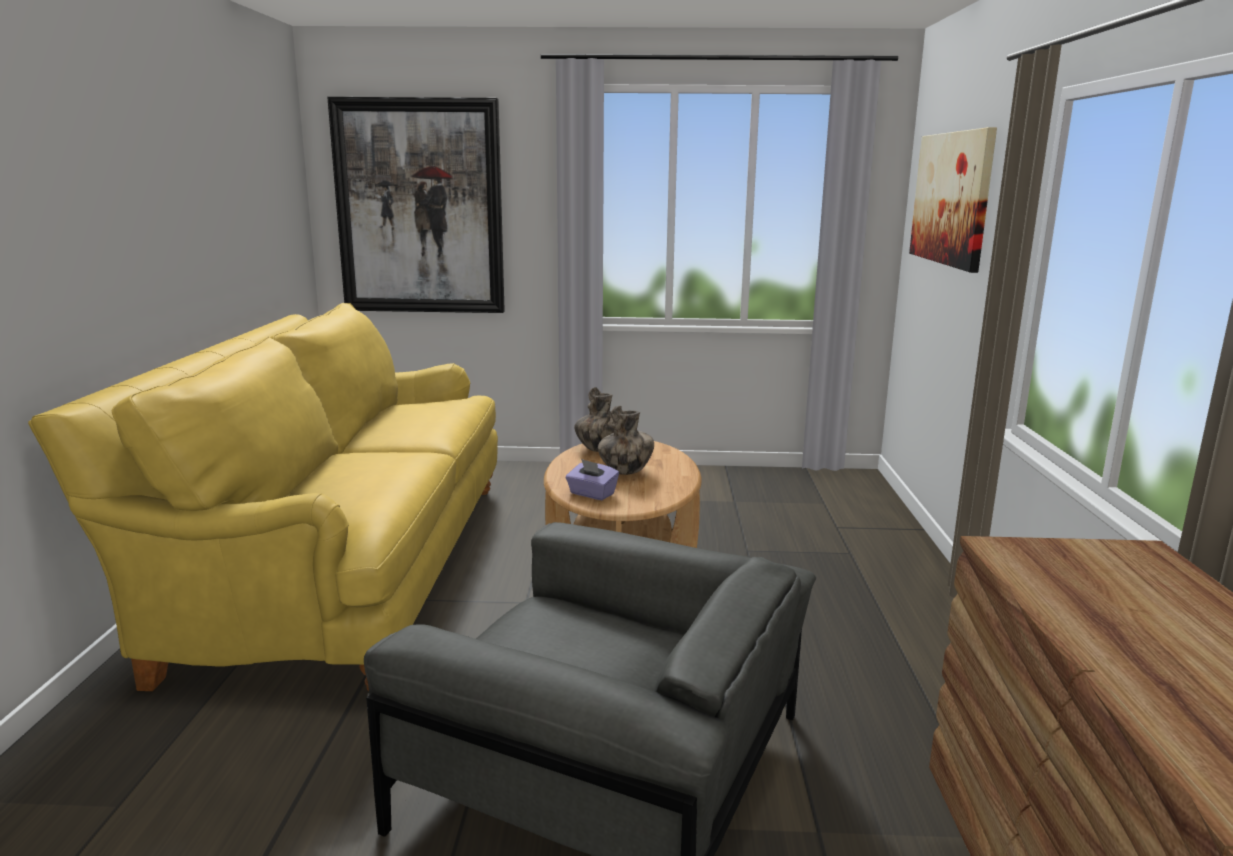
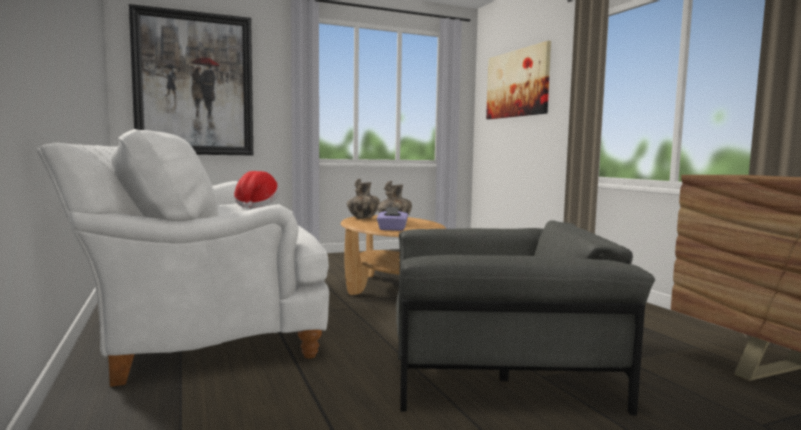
camera: 25 degrees left, 10 degrees down
yellow sofa [28,303,498,691] -> white sofa [37,129,329,387]
none -> hat [234,171,280,208]

